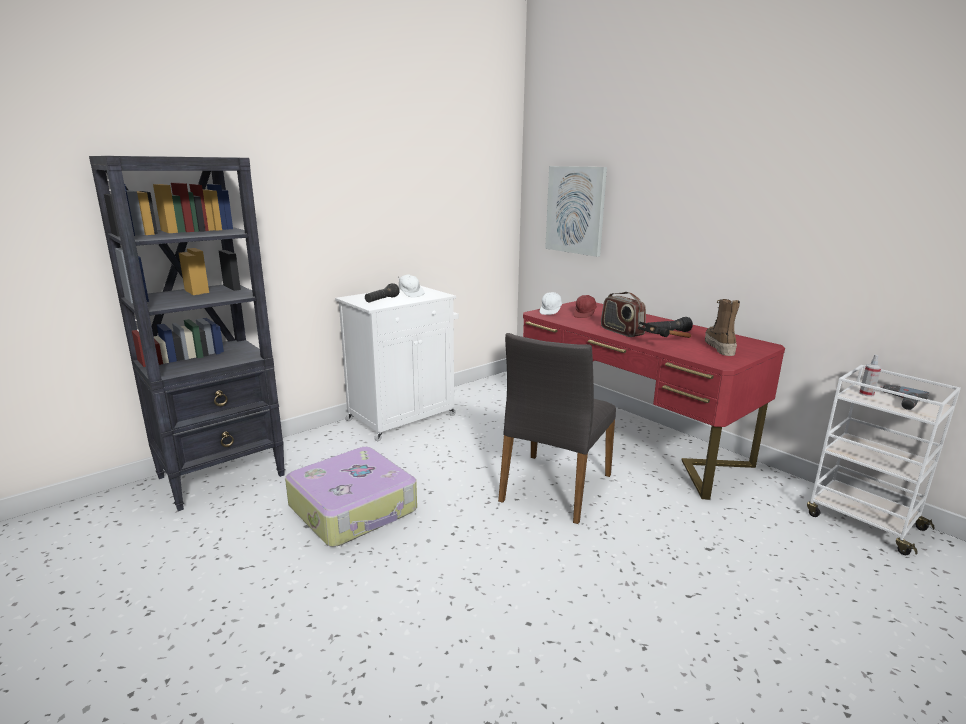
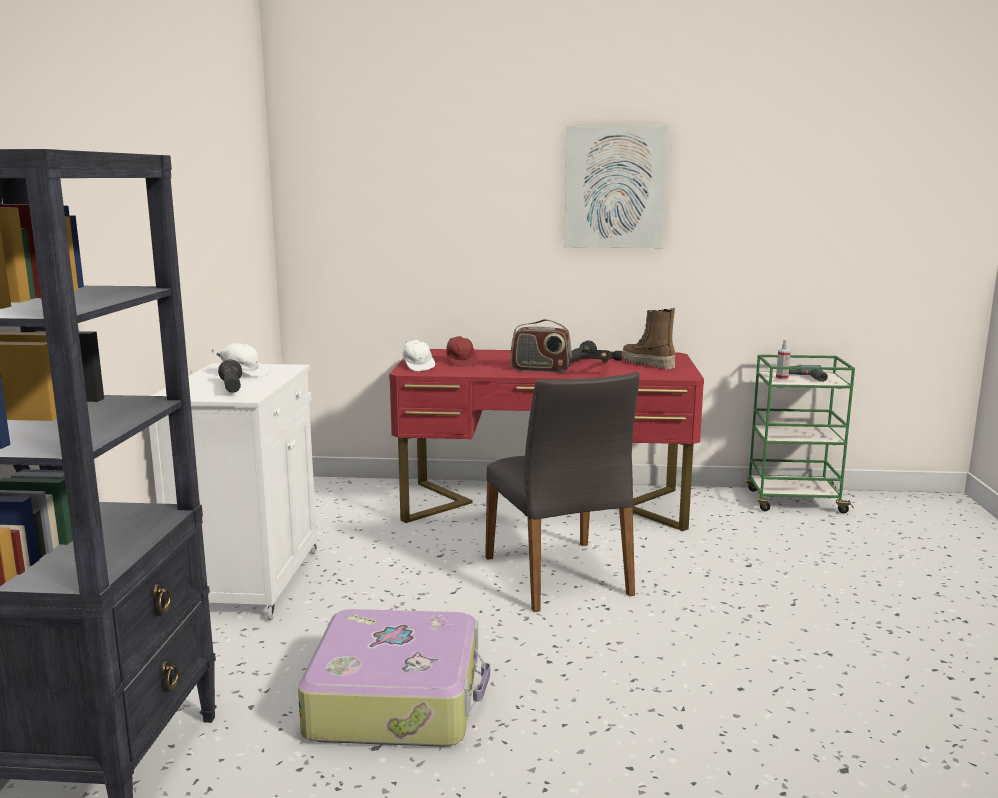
camera: 45 degrees left, 5 degrees down
picture [545,166,607,257] -> picture moved to [564,126,668,248]
white cart [807,365,961,555] -> green cart [746,355,855,514]

